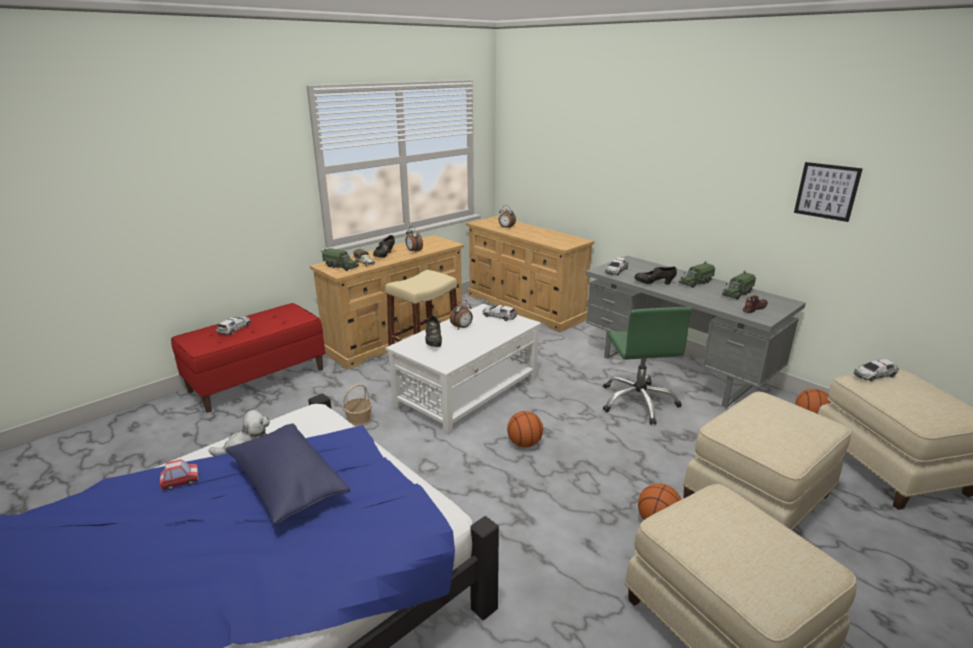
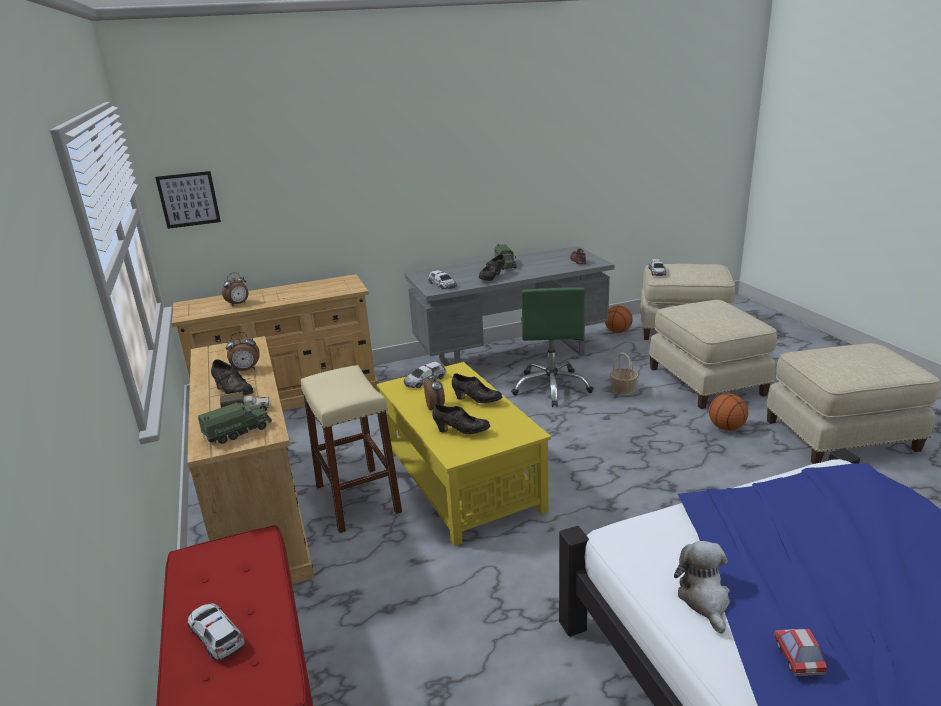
camera: 65 degrees left, 0 degrees up
blue pillow [226,423,350,525] -> none
basket [343,384,372,427] -> basket moved to [610,352,638,396]
white coffee table [386,304,541,435] -> yellow coffee table [377,362,551,546]
basketball [507,411,543,448] -> none
green office chair [603,307,692,425] -> green office chair turned 75 degrees clockwise [511,287,594,407]
toy truck [722,270,756,300] -> none
picture [794,162,863,222] -> picture moved to [155,171,221,229]
none -> black shoe [452,373,502,403]

